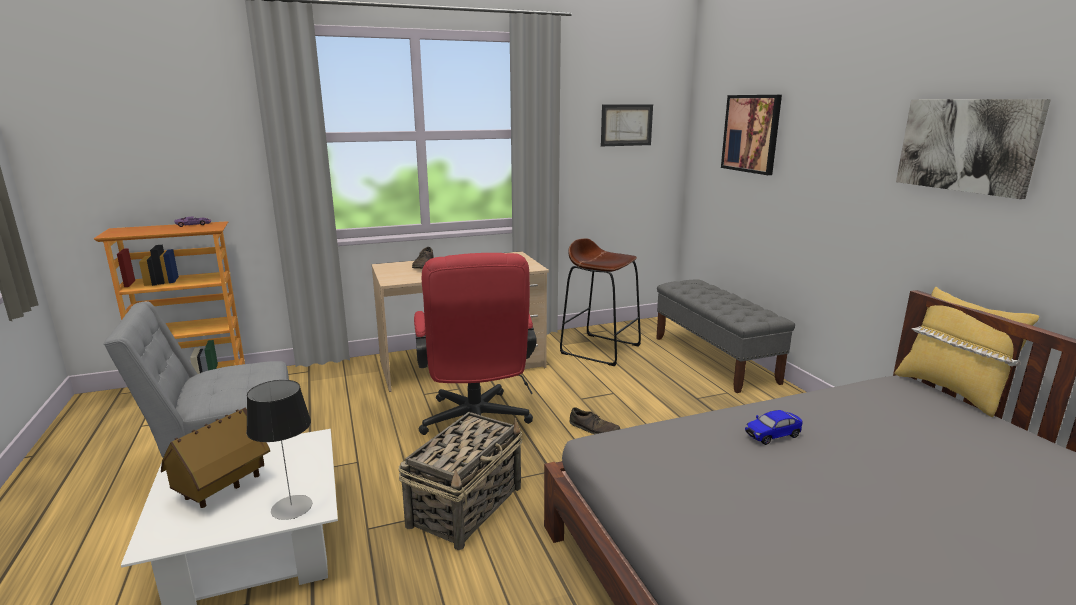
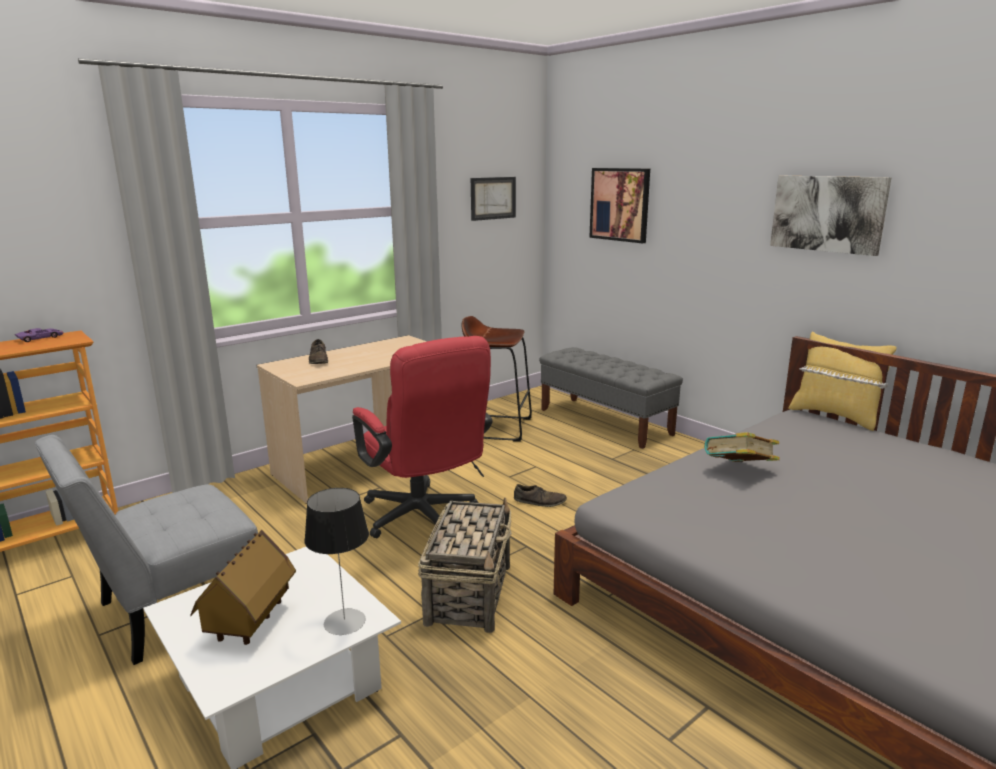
camera: 20 degrees left, 0 degrees up
toy car [745,410,803,445] -> book [704,432,780,462]

